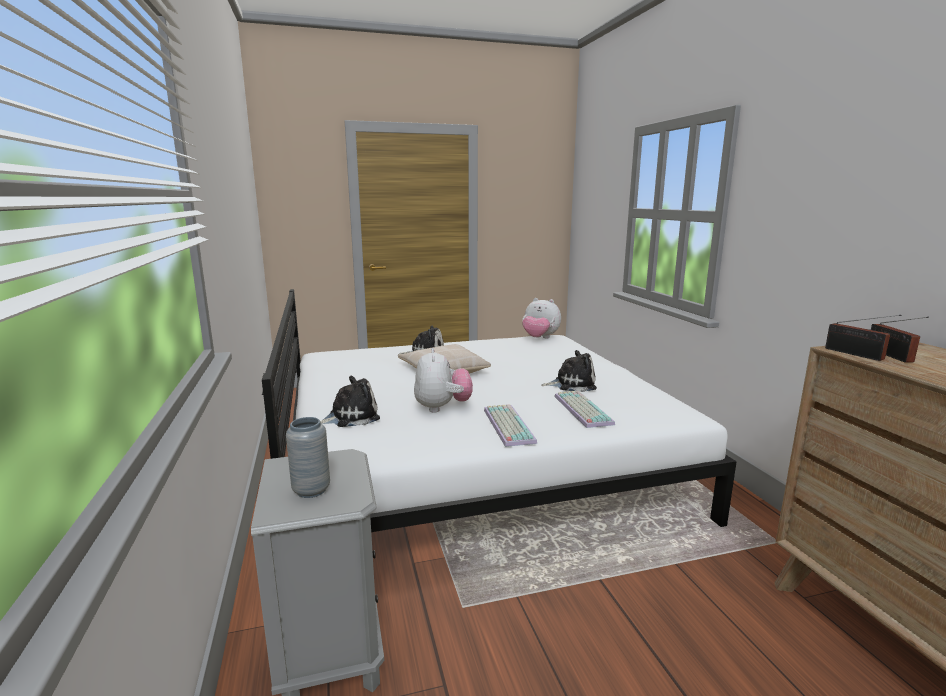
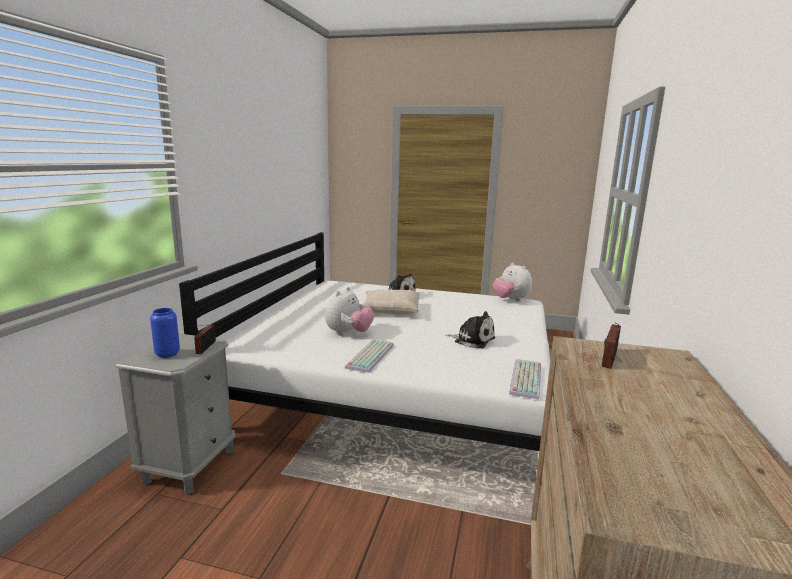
camera: 30 degrees right, 0 degrees up
grey vase [286,417,330,498] -> blue vase [150,308,180,358]
plush toy [320,376,380,427] -> none
keyboard [554,391,615,428] -> keyboard moved to [509,359,541,400]
radio [825,315,901,361] -> radio moved to [194,324,216,354]

